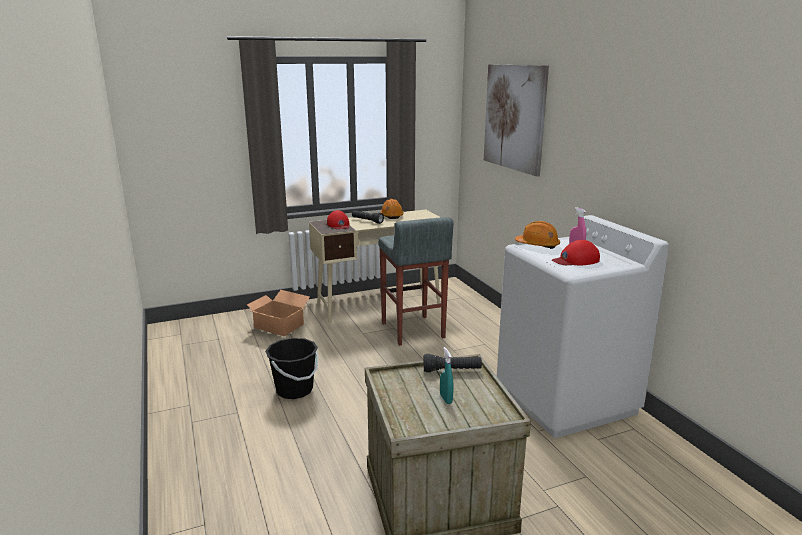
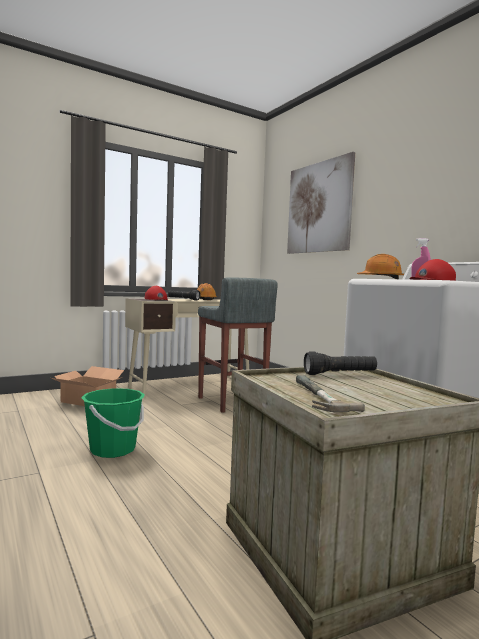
camera: 10 degrees left, 15 degrees down
black bucket [265,338,318,399] -> green bucket [81,388,145,458]
turquoise spray bottle [440,347,453,404] -> none
none -> hammer [296,375,365,412]

